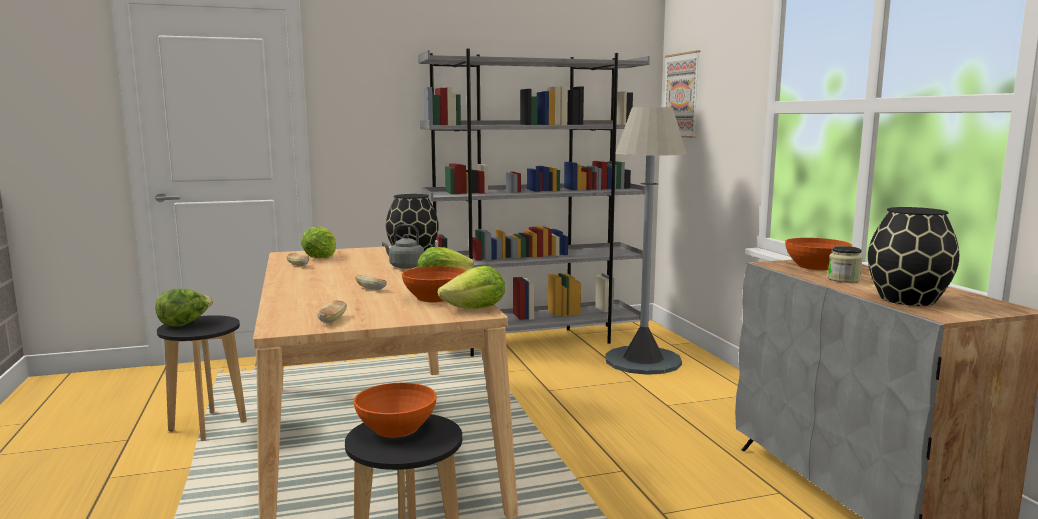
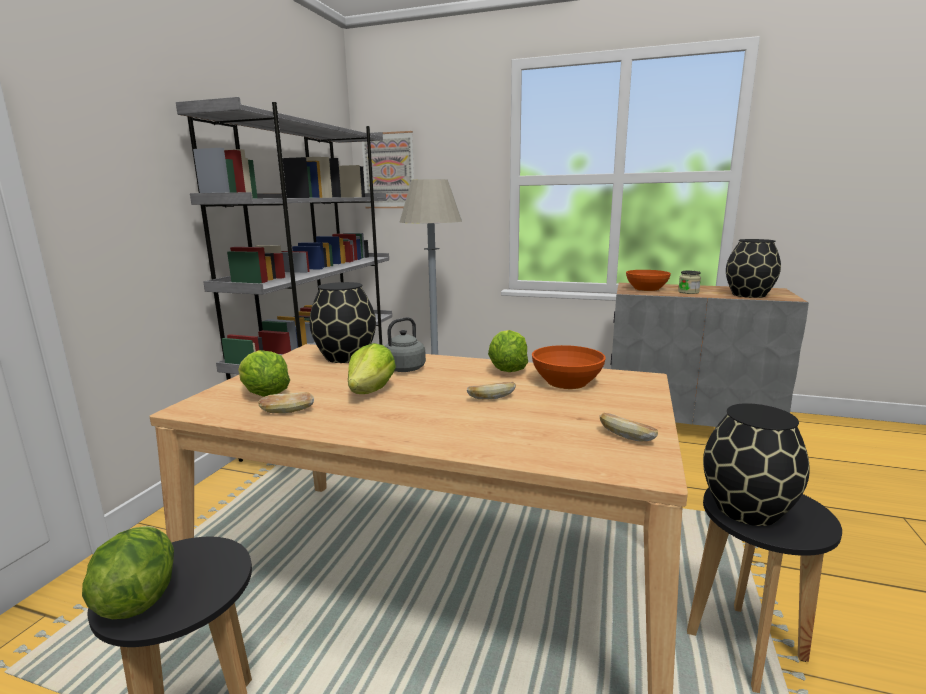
camera: 55 degrees left, 5 degrees up
orange bowl [353,383,437,438] -> black vase [703,403,810,526]
lettuce [438,266,505,309] -> lettuce moved to [348,343,396,394]

